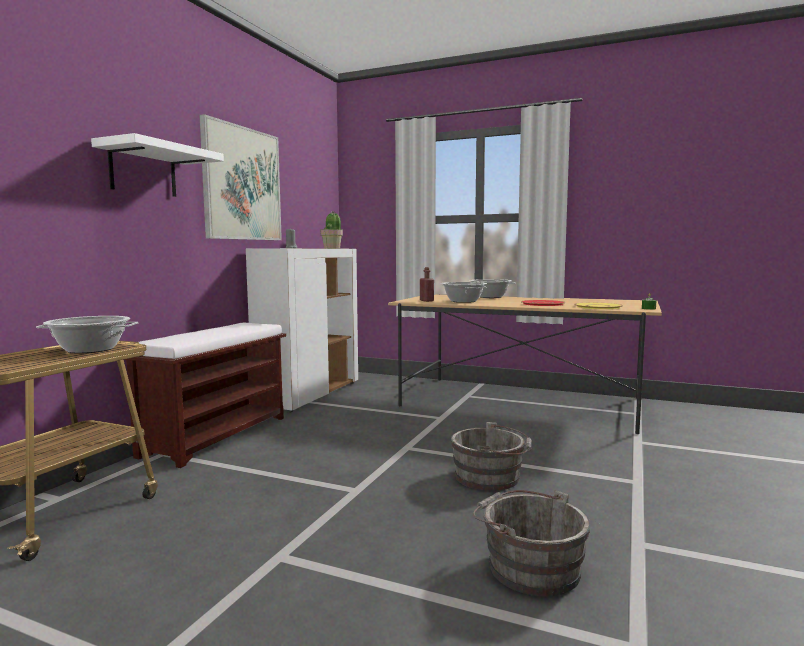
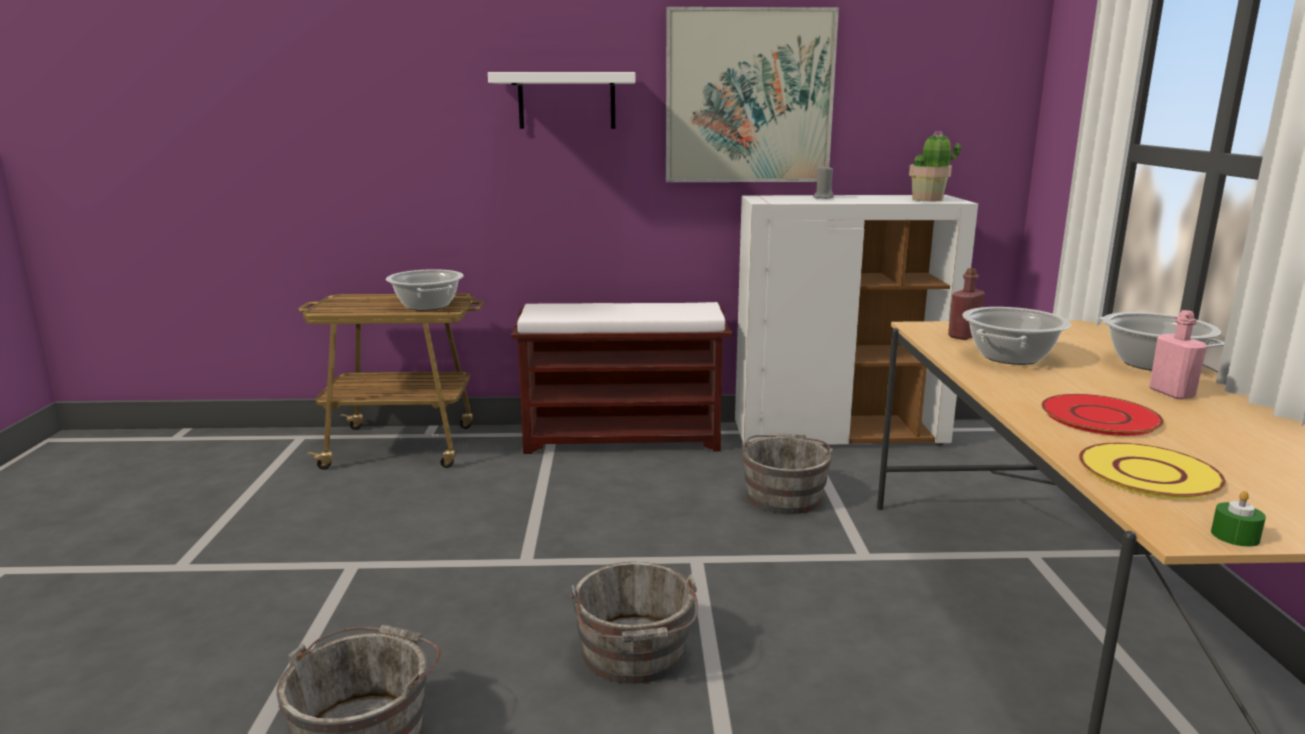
camera: 65 degrees right, 10 degrees up
none -> grey bucket [742,433,834,514]
none -> pink bottle [1149,310,1207,399]

